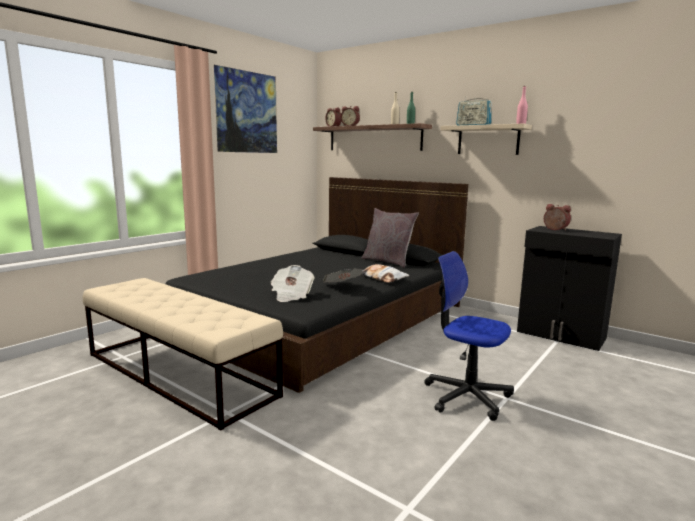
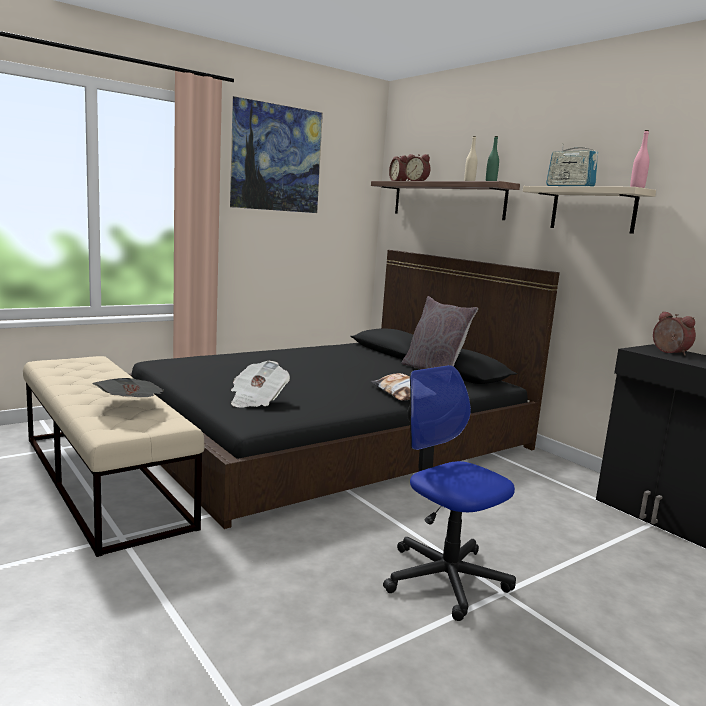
camera: 15 degrees right, 0 degrees up
newspaper [323,268,363,283] -> newspaper moved to [92,378,164,397]

